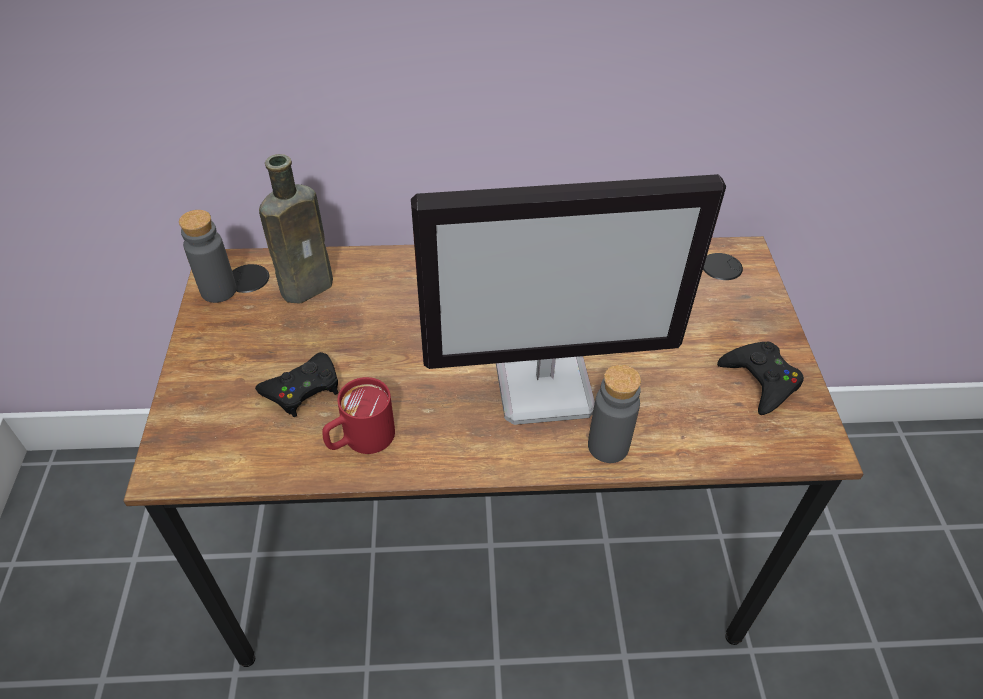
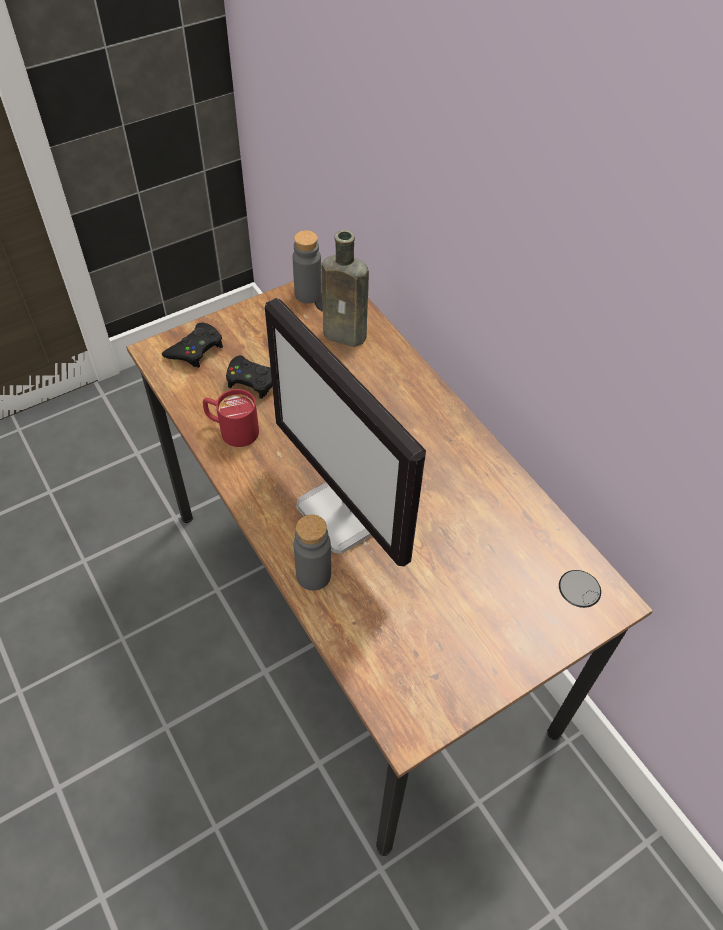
camera: 60 degrees right, 5 degrees up
black game controller [717,341,804,415] -> black game controller moved to [162,322,223,368]

